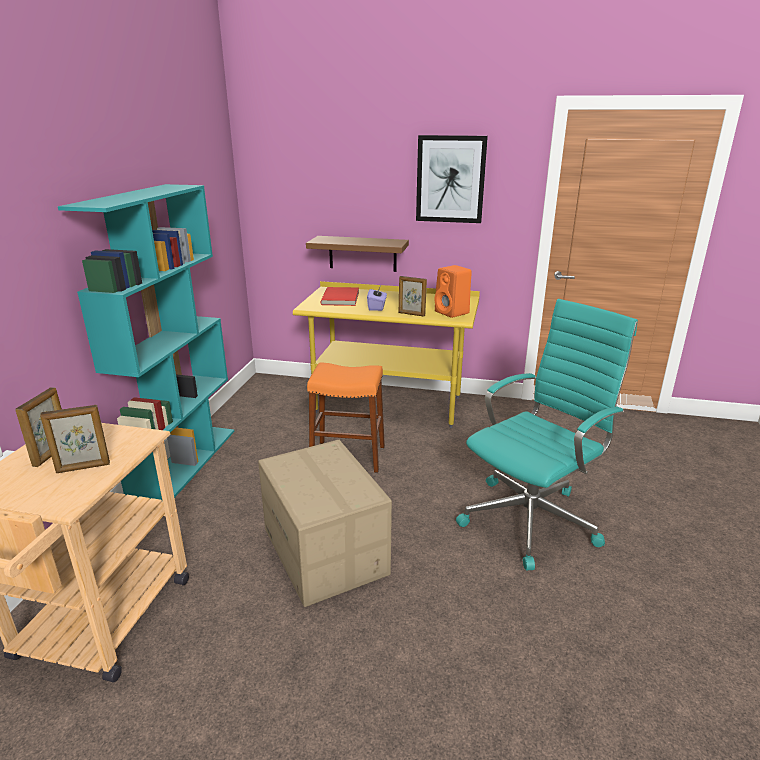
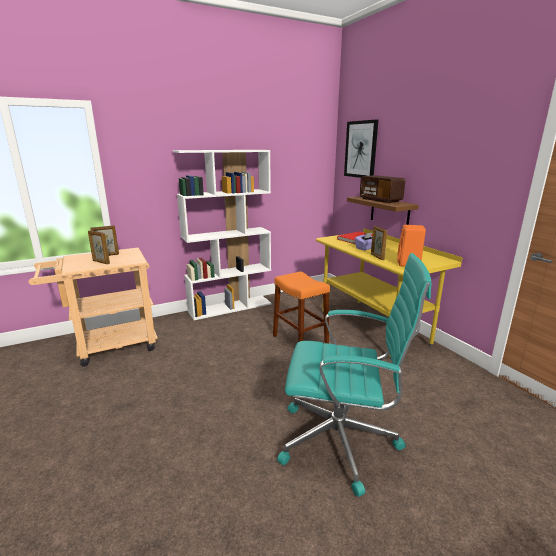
camera: 50 degrees right, 5 degrees down
turquoise bookcase [58,184,234,500] -> white bookcase [173,150,271,320]
cardboard box [258,440,392,607] -> none
picture [416,135,488,223] -> picture moved to [344,119,378,178]
none -> radio [360,175,405,203]

